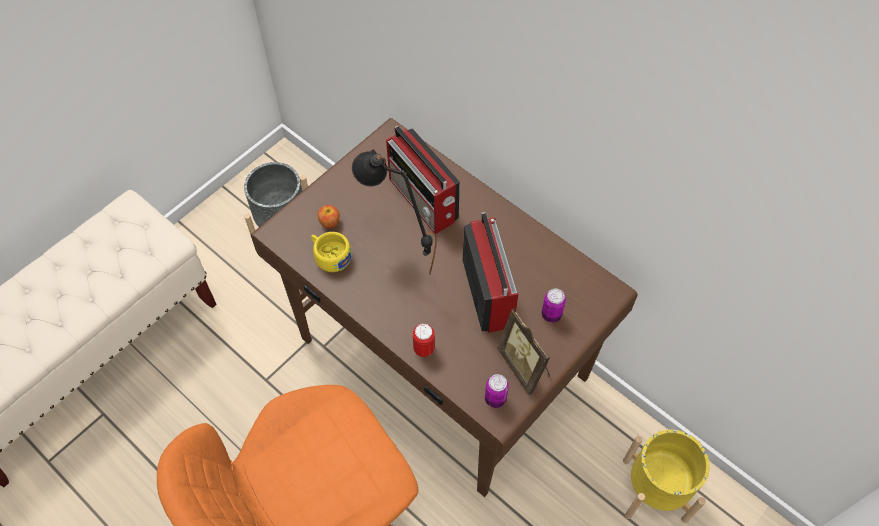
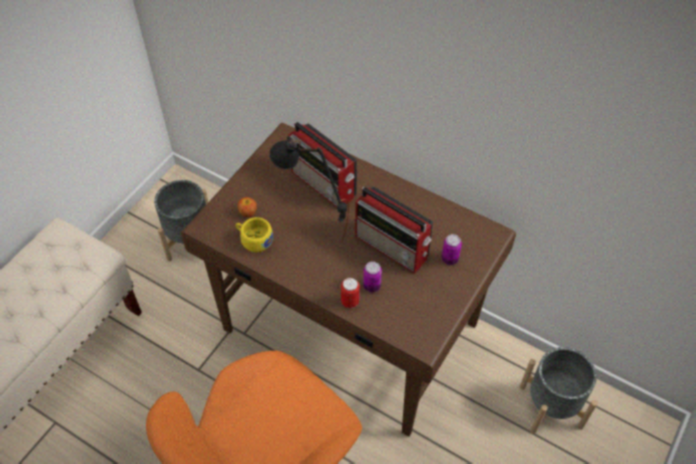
camera: 10 degrees left, 5 degrees down
radio [463,212,518,333] -> radio turned 150 degrees clockwise [355,186,433,274]
can [485,374,509,408] -> can moved to [363,261,382,292]
picture frame [497,308,550,395] -> none
yellow planter [623,430,710,523] -> grey planter [520,347,598,434]

